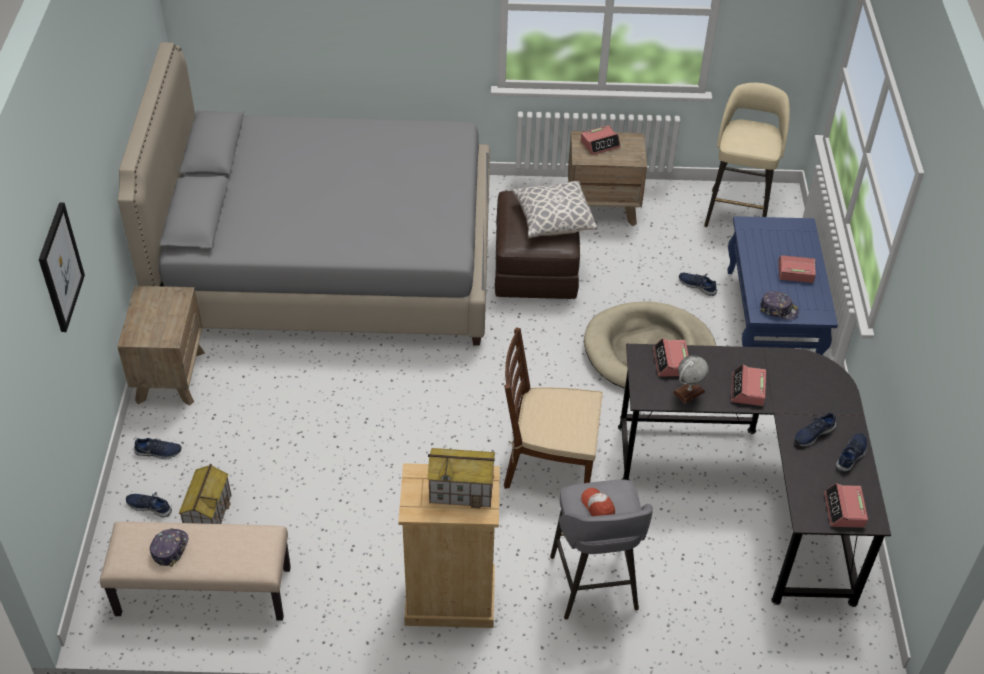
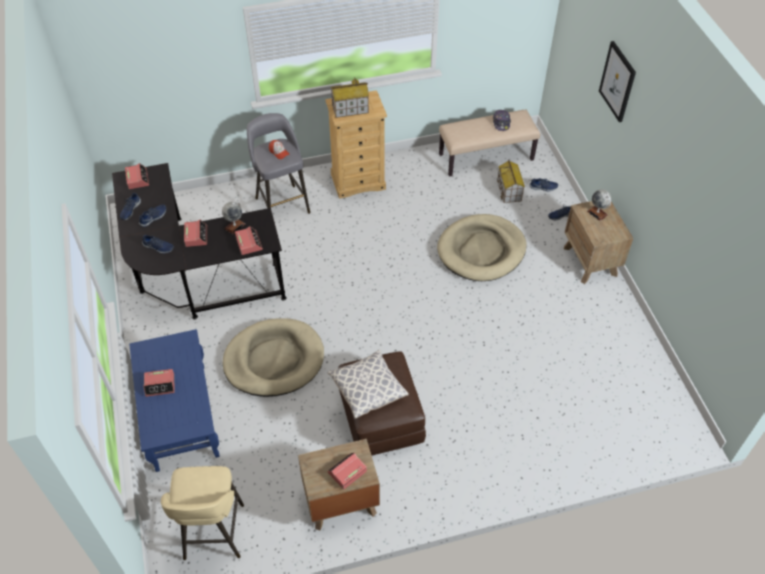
camera: 165 degrees right, 5 degrees up
grey bed [118,42,490,346] -> none
brown chair [504,327,603,489] -> none
blue shoe [679,273,717,296] -> blue shoe moved to [142,235,174,254]
cap [760,291,799,320] -> none
none -> beige dog bed [437,214,527,281]
none -> globe [587,189,611,221]

